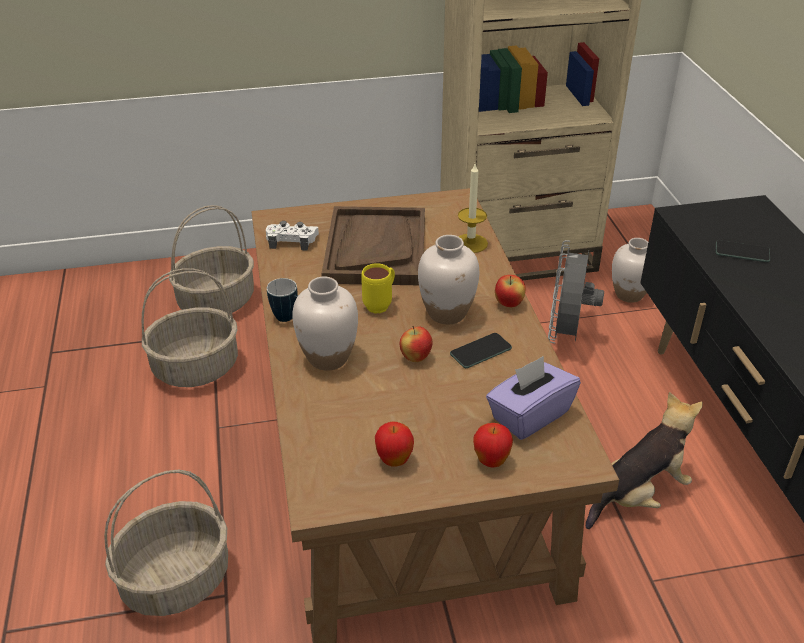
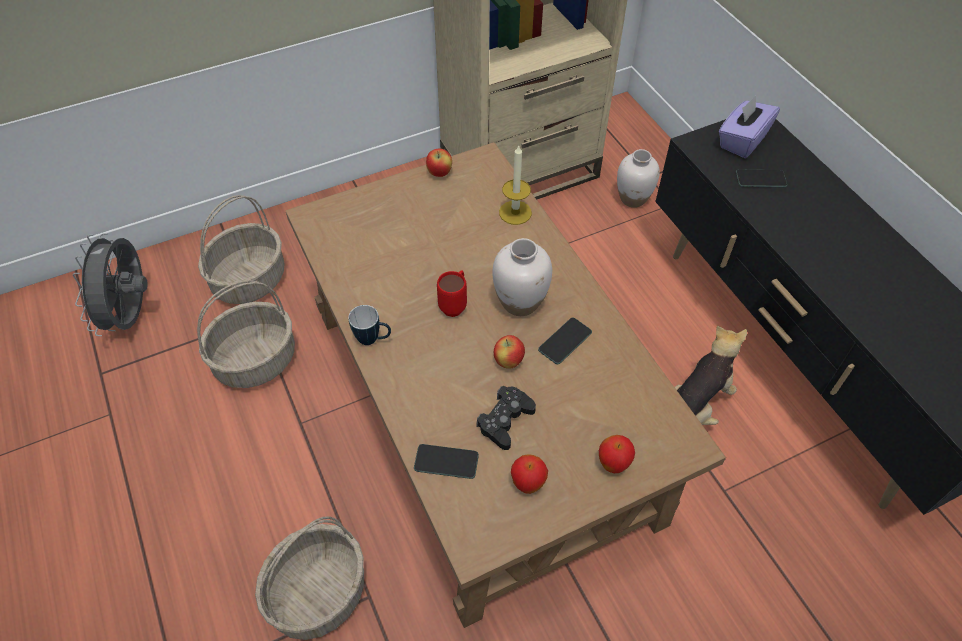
camera: 15 degrees left, 15 degrees up
white game controller [266,221,319,251] -> none
white vase [292,277,358,371] -> none
brown tray [321,206,425,285] -> none
yellow mug [361,263,395,314] -> red mug [437,271,467,317]
purple tissue box [486,356,581,440] -> purple tissue box moved to [719,95,780,158]
apple [495,275,526,307] -> apple moved to [426,149,452,177]
grey fan [548,240,604,344] -> grey fan moved to [73,233,148,336]
none -> phone [414,444,479,479]
none -> black game controller [477,386,536,450]

